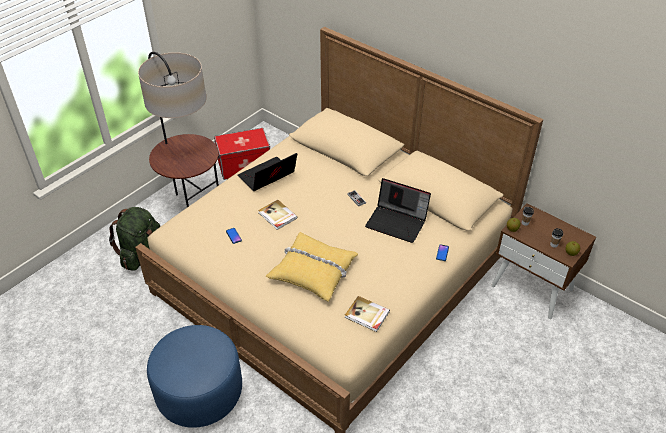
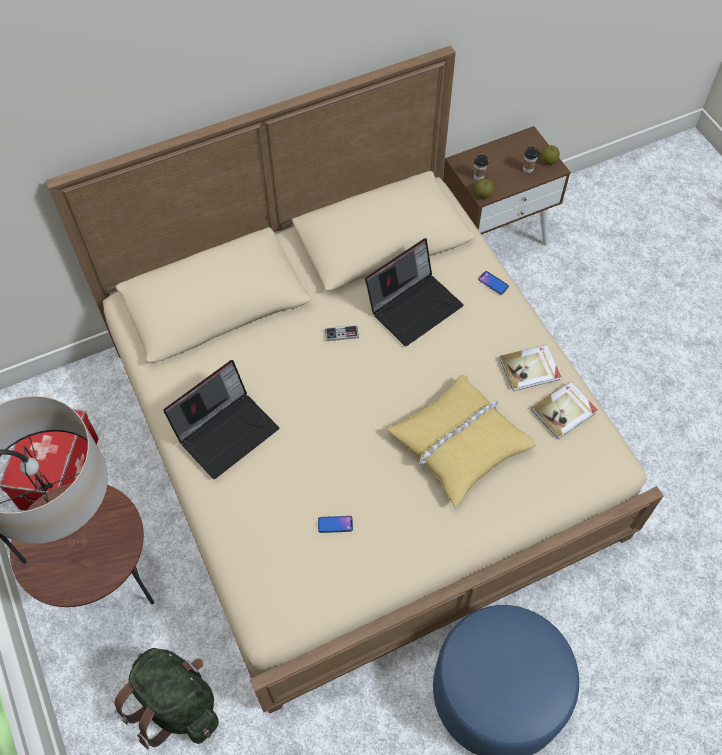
camera: 65 degrees left, 15 degrees up
laptop [237,153,297,191] -> laptop turned 120 degrees counterclockwise [163,360,279,479]
book [258,200,298,230] -> book moved to [500,345,561,391]

